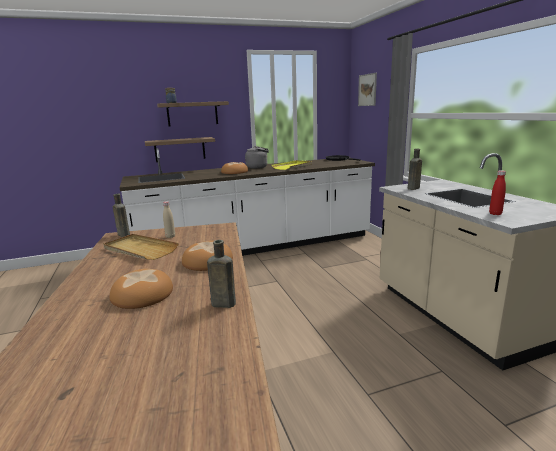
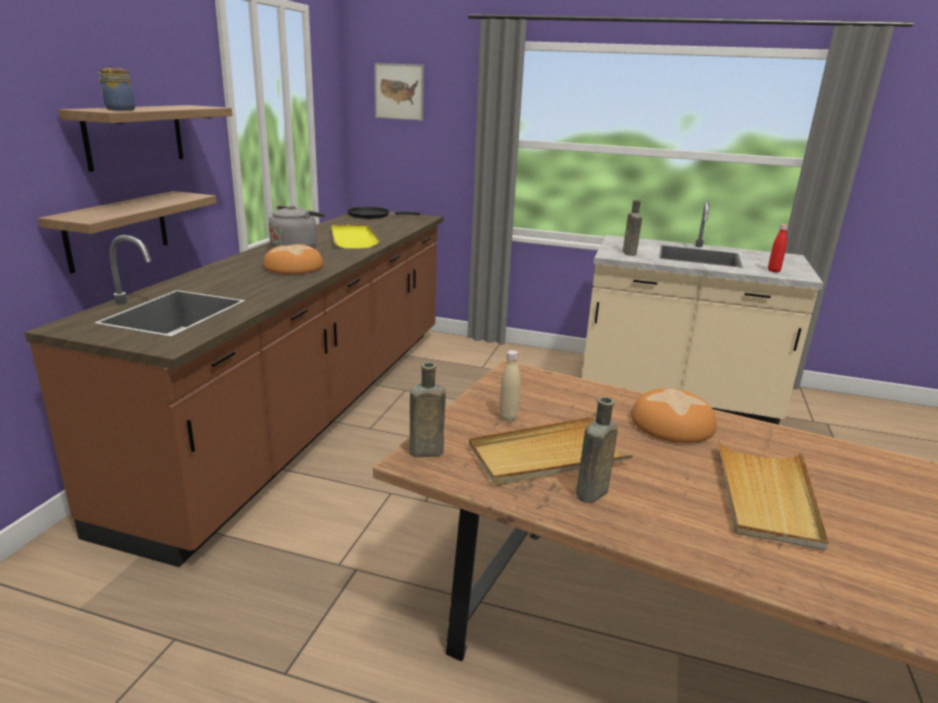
camera: 55 degrees left, 5 degrees up
bread [110,269,173,309] -> beige tray [717,438,829,551]
white counter [120,148,375,256] -> brown counter [25,211,443,567]
brown bottle [207,240,236,308] -> brown bottle moved to [576,397,618,503]

